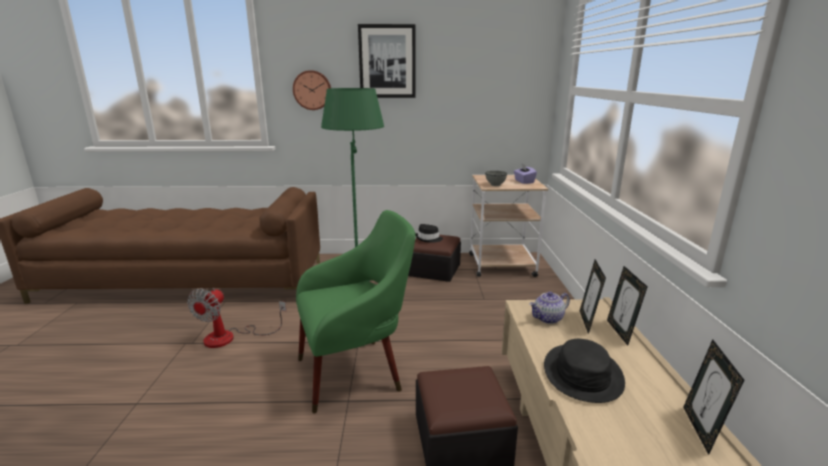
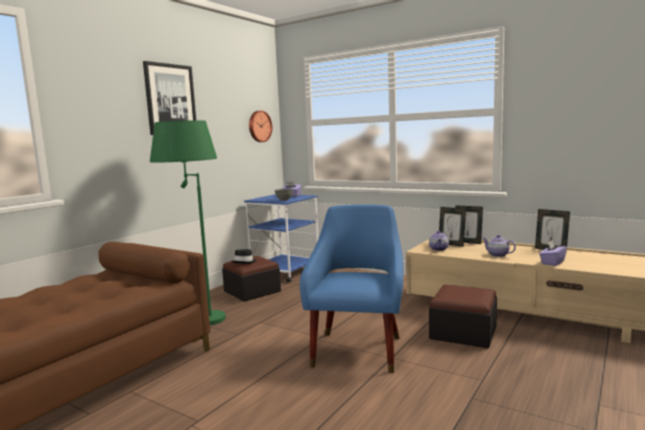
camera: 55 degrees left, 10 degrees down
fan [187,288,286,348] -> none
wall clock [293,70,331,110] -> wall clock moved to [249,111,272,142]
green armchair [296,210,415,414] -> blue armchair [300,205,403,373]
beige cart [469,175,548,277] -> blue cart [244,194,318,283]
black hat [544,339,625,403] -> teapot [482,235,516,257]
none -> purple tissue box [539,240,567,266]

